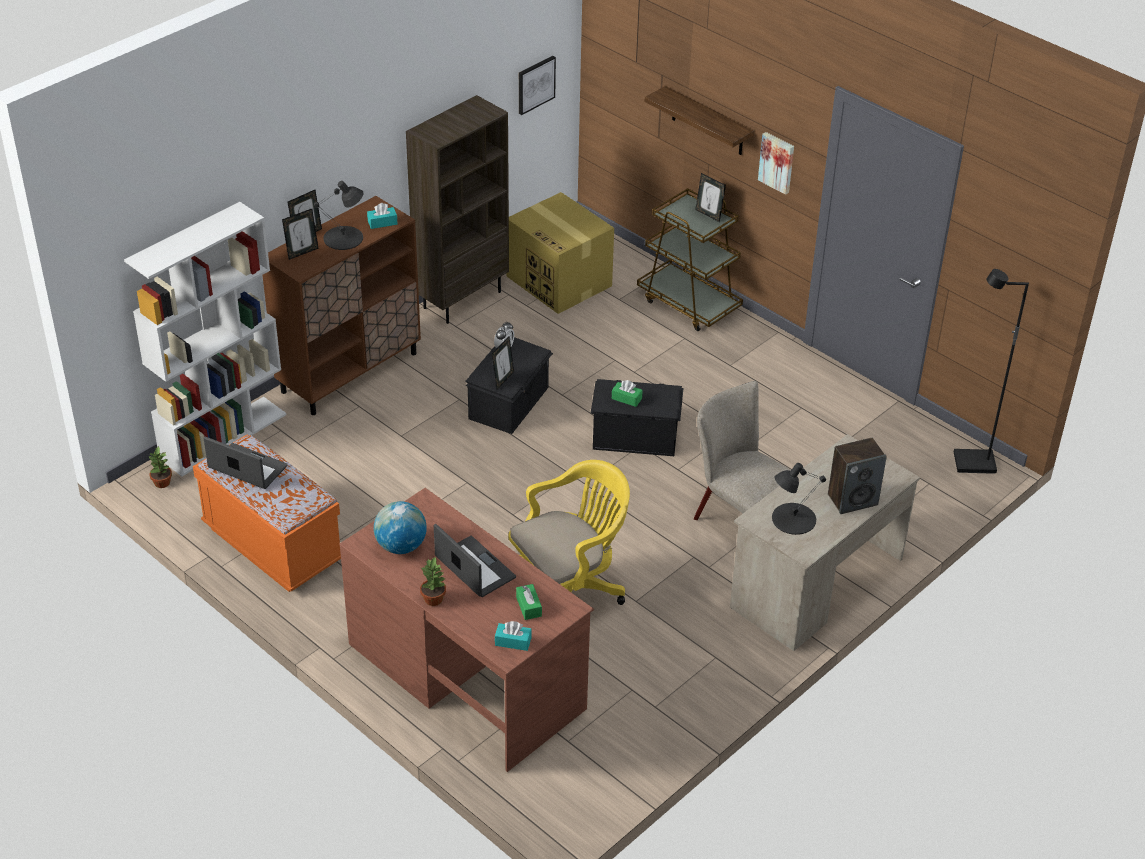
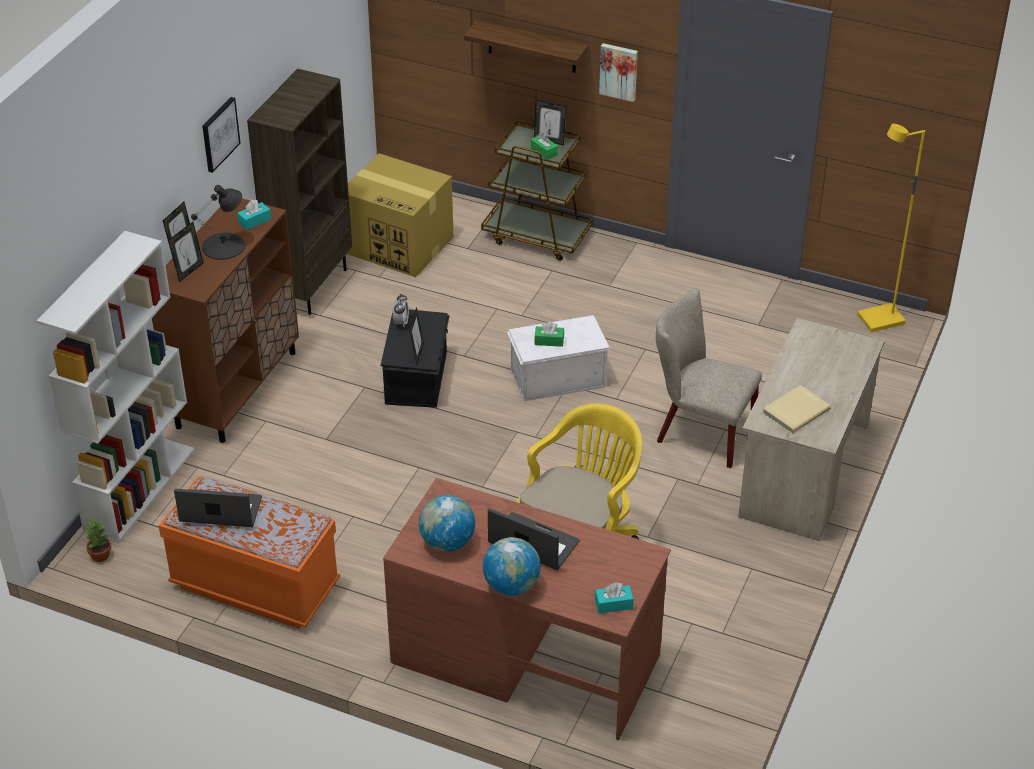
camera: 20 degrees left, 0 degrees up
potted plant [420,556,446,606] -> globe [483,537,541,595]
green tissue box [516,584,542,620] -> green tissue box moved to [531,133,558,159]
picture [519,56,556,115] -> picture moved to [202,97,241,173]
black storage box [590,379,683,456] -> white storage box [507,315,611,402]
black table lamp [772,463,826,535] -> beige book [763,385,831,434]
speaker [828,438,887,514] -> none
black floor lamp [954,269,1029,474] -> yellow floor lamp [857,124,925,332]

